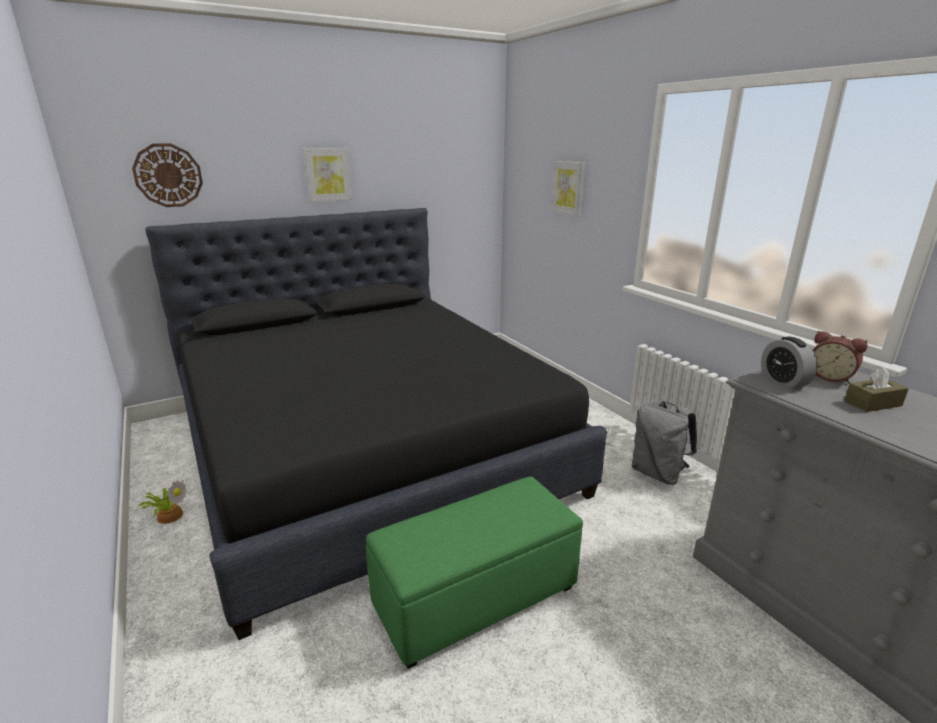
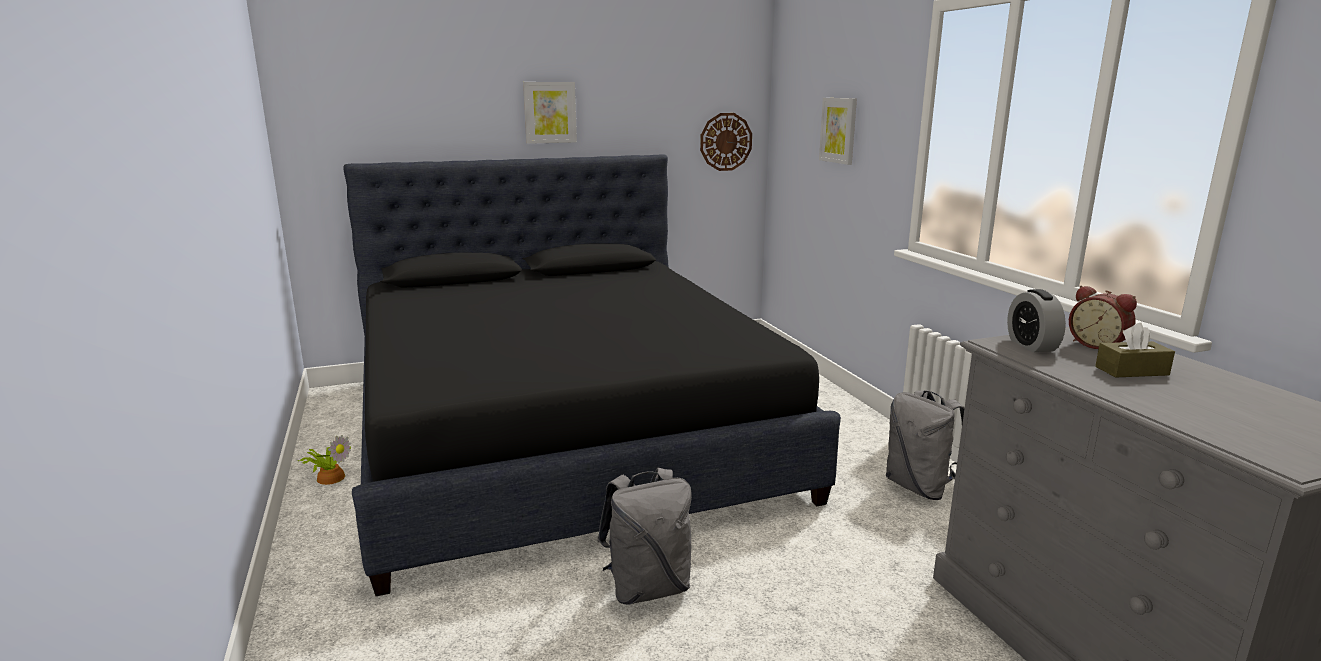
camera: 10 degrees right, 5 degrees down
wall clock [132,144,203,207] -> wall clock moved to [700,113,752,171]
green ottoman [366,477,583,669] -> grey backpack [597,468,692,605]

